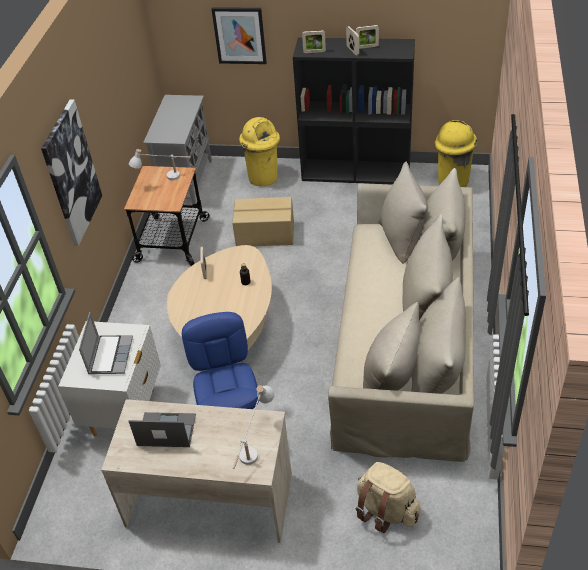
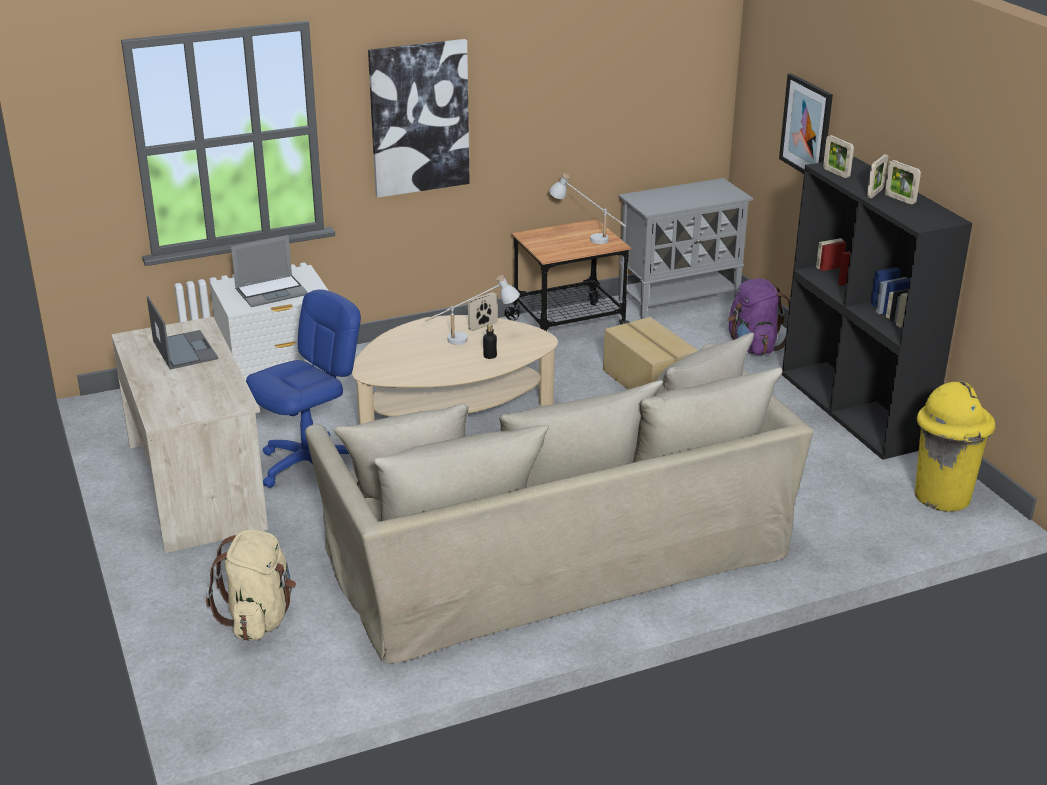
camera: 55 degrees right, 15 degrees down
white table lamp [233,386,275,469] -> white table lamp moved to [425,275,520,345]
yellow trash can [239,117,280,186] -> purple backpack [728,278,790,355]

